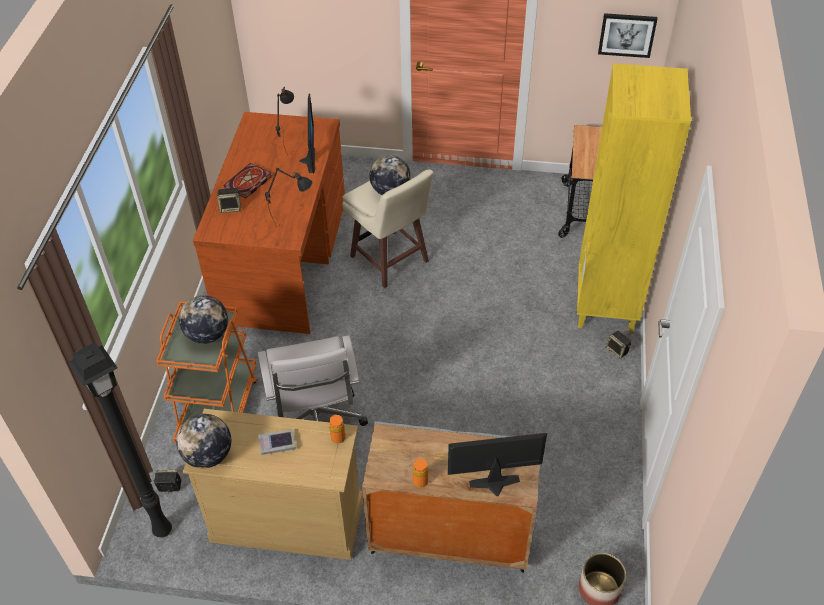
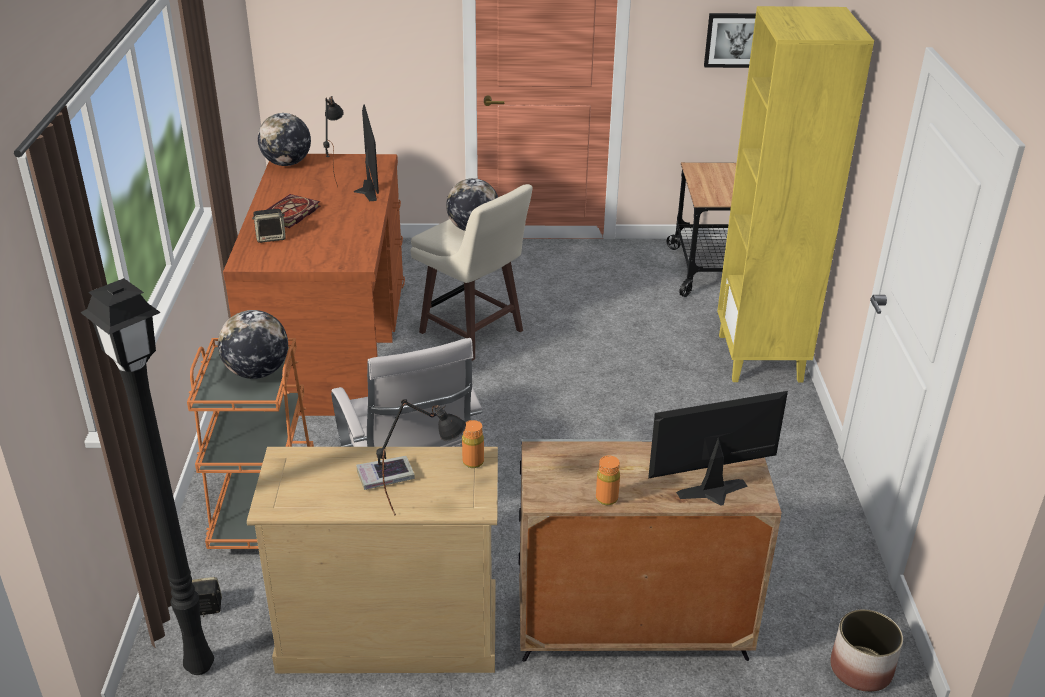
camera: 10 degrees left, 15 degrees down
globe [176,414,231,468] -> globe moved to [258,113,311,166]
black table lamp [265,168,312,228] -> black table lamp moved to [376,399,466,516]
speaker [606,331,632,359] -> none

